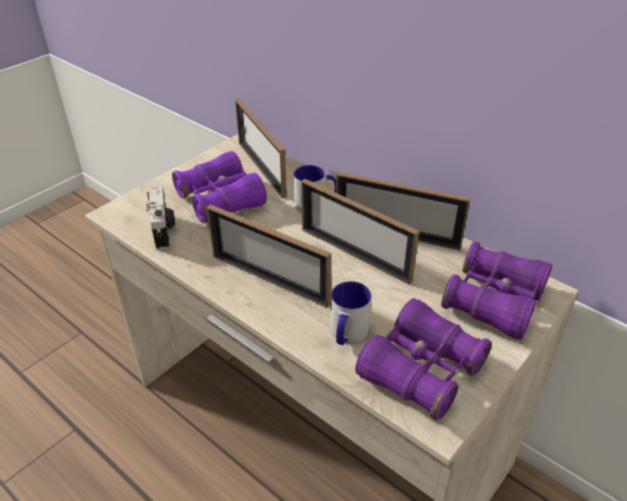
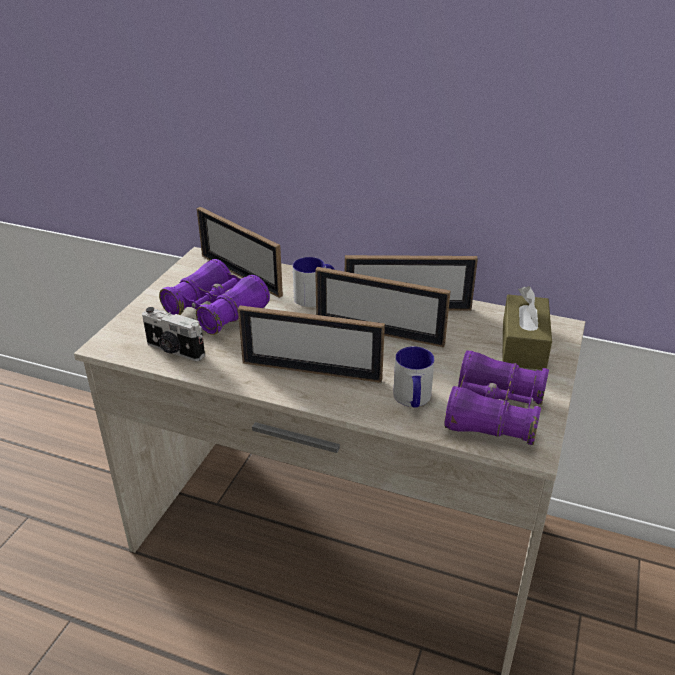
camera: 20 degrees left, 5 degrees down
camera [146,185,175,251] -> camera turned 150 degrees clockwise [142,307,205,361]
purple binoculars [441,241,552,340] -> brown tissue box [502,286,552,370]

